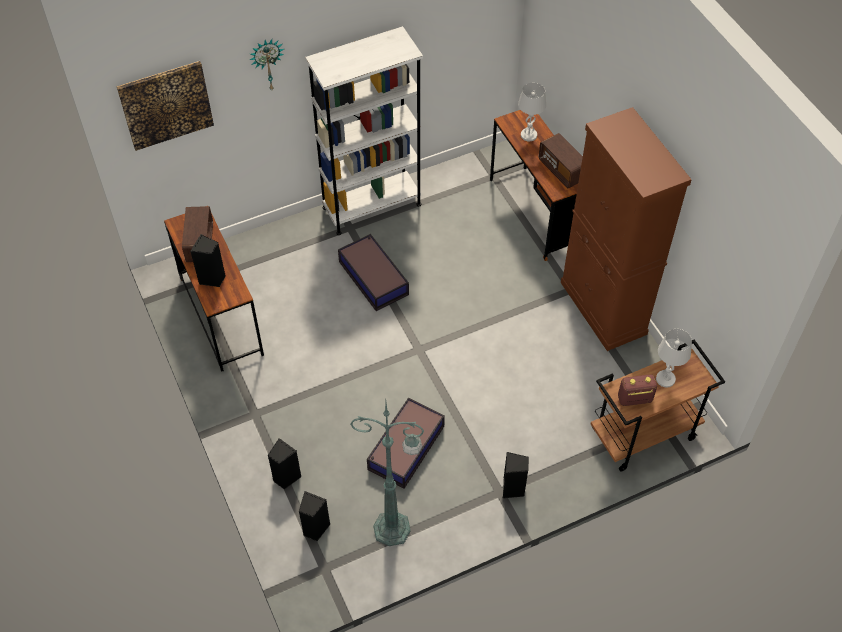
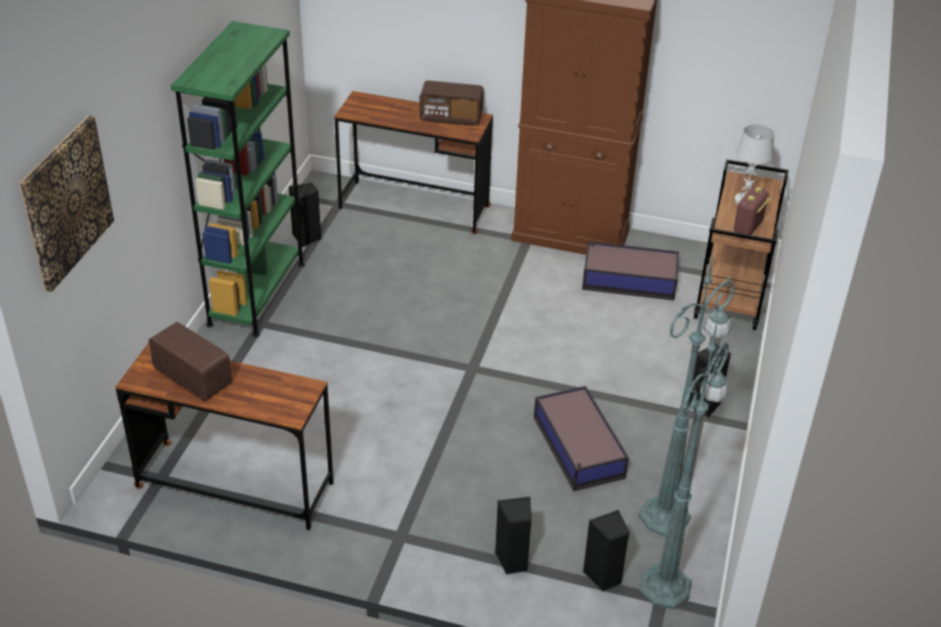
camera: 50 degrees left, 15 degrees down
black speaker [190,234,226,287] -> black speaker moved to [289,183,321,247]
wall clock [250,39,284,90] -> none
white bookcase [305,26,423,235] -> green bookcase [171,21,305,337]
storage box [338,234,409,311] -> storage box moved to [582,241,679,300]
white table lamp [518,83,546,141] -> none
none -> green floor lamp [639,314,729,609]

